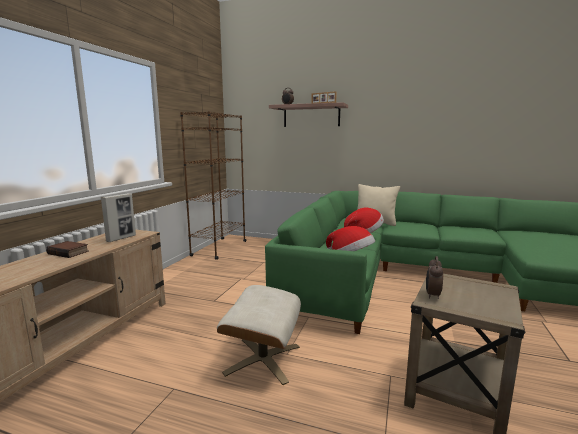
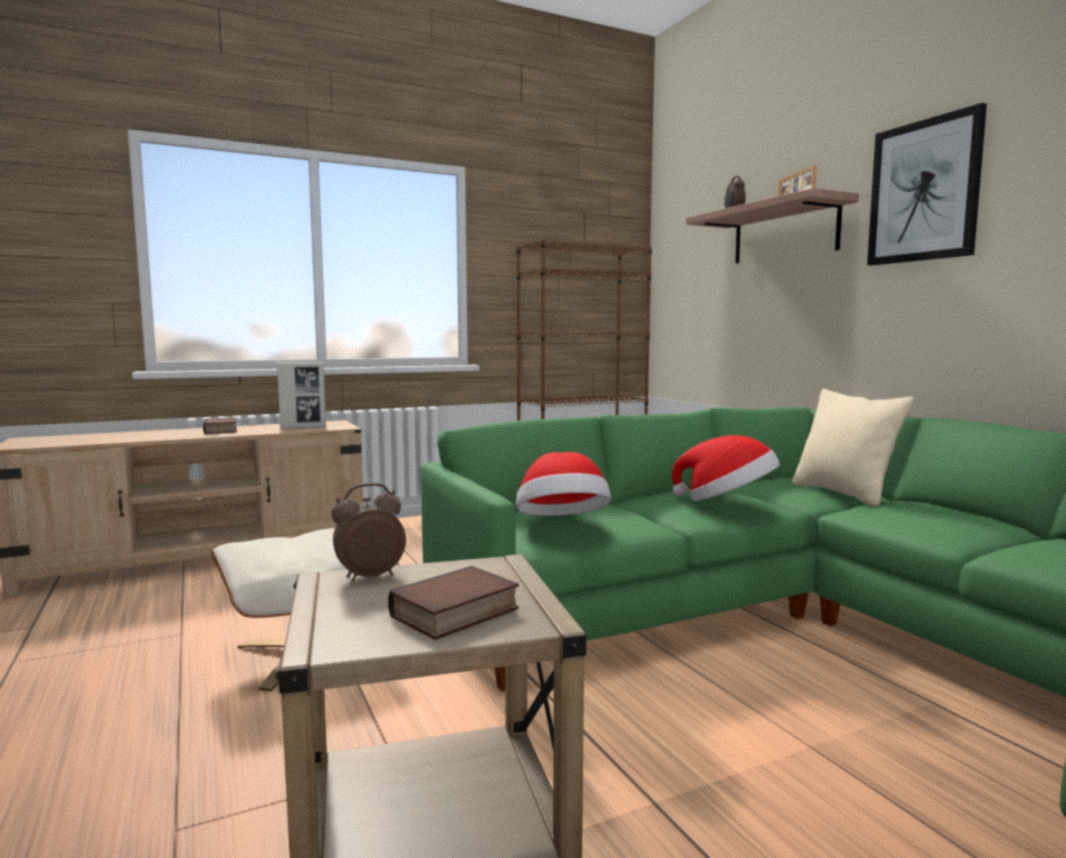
camera: 45 degrees right, 5 degrees down
none -> book [388,566,519,640]
none -> picture [867,103,987,265]

